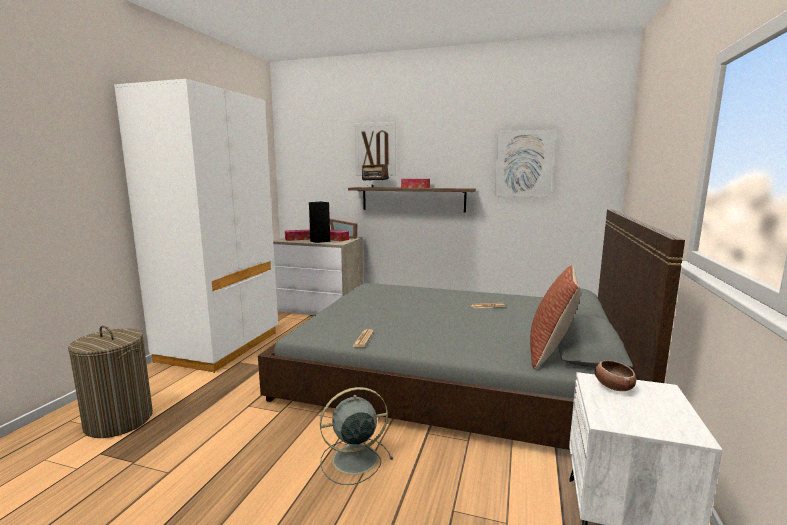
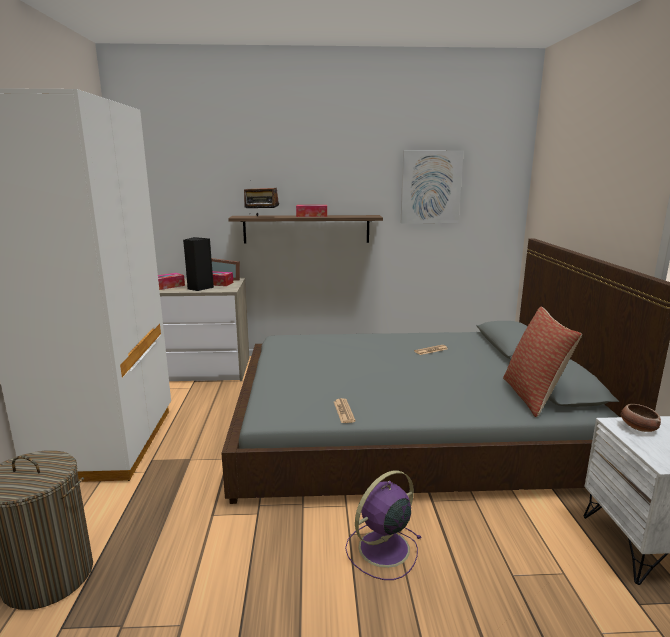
camera: 20 degrees left, 5 degrees up
grey fan [320,387,393,485] -> purple fan [345,470,421,580]
picture [355,122,396,176] -> none

